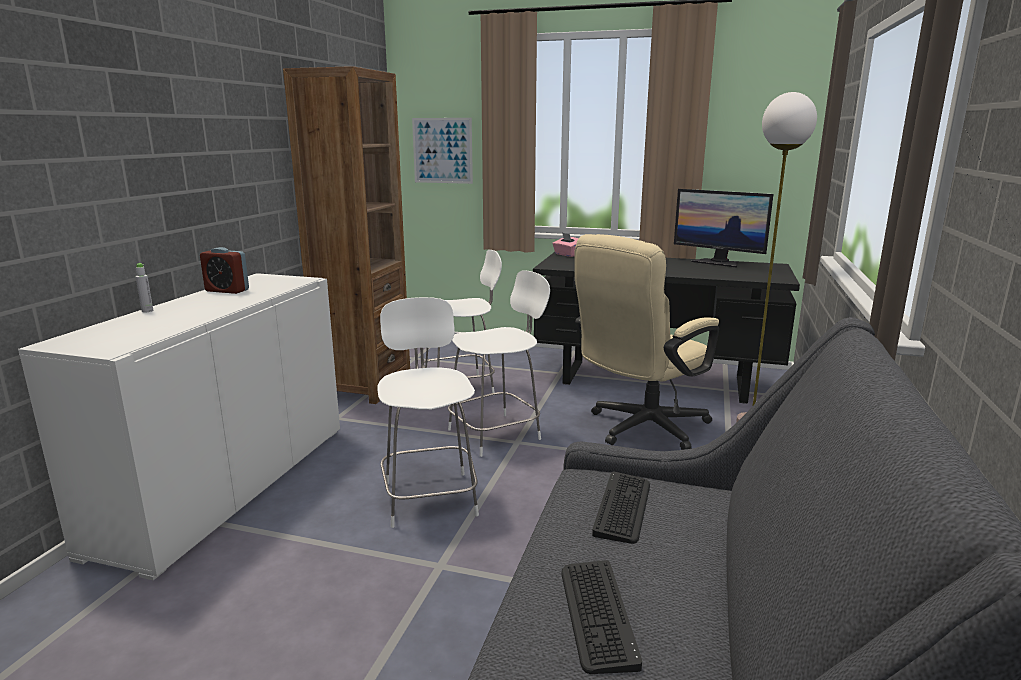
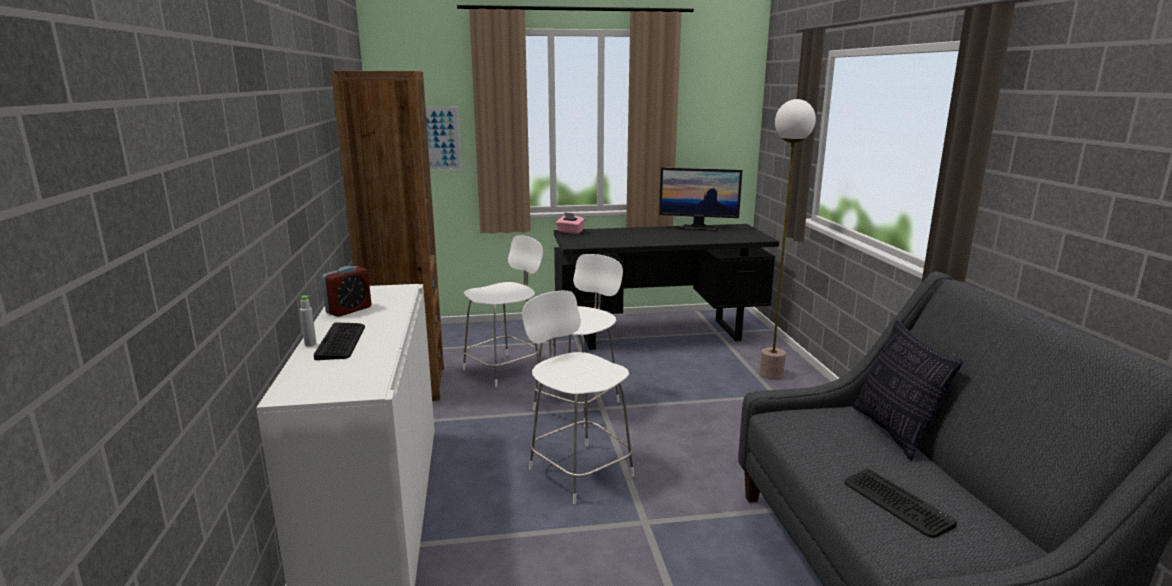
camera: 25 degrees left, 0 degrees up
alarm clock [200,247,249,294] -> alarm clock turned 45 degrees counterclockwise [321,266,371,317]
beige office chair [574,234,719,450] -> none
keyboard [592,472,650,544] -> keyboard moved to [314,323,365,360]
none -> pillow [853,320,963,461]

